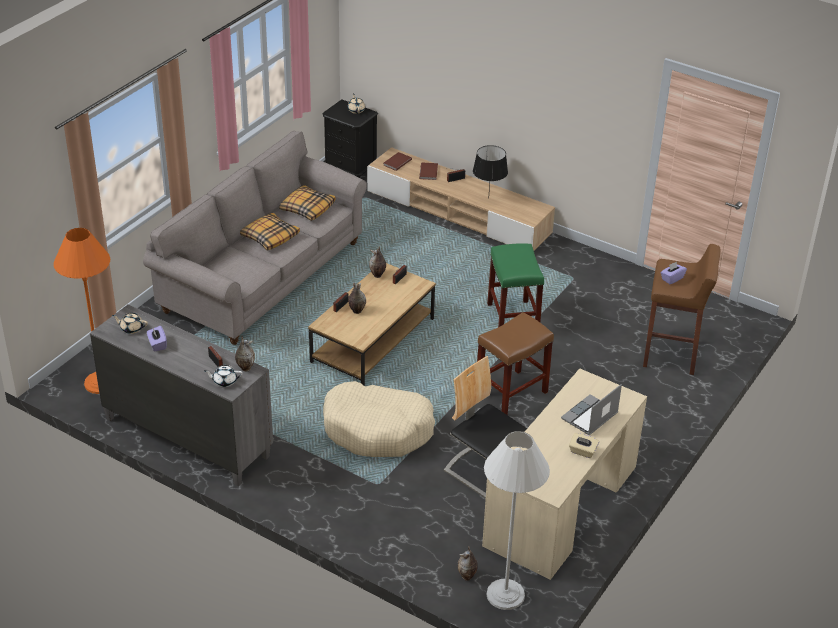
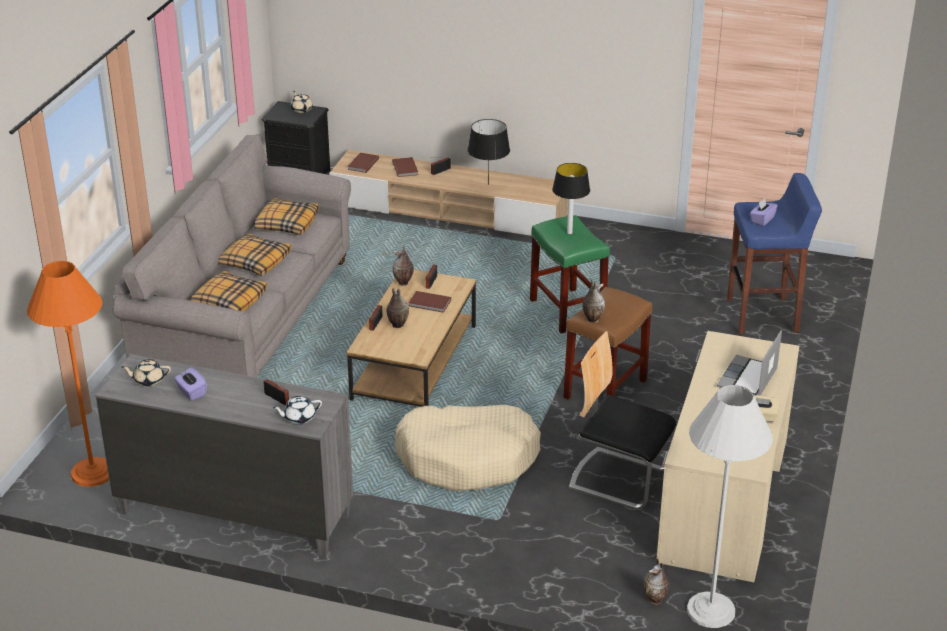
camera: 15 degrees left, 5 degrees down
vase [235,336,255,371] -> vase moved to [582,279,605,323]
brown stool [643,244,720,375] -> blue stool [727,173,822,334]
none -> pillow [191,271,267,311]
none -> brown book [409,291,451,313]
none -> table lamp [552,163,590,234]

